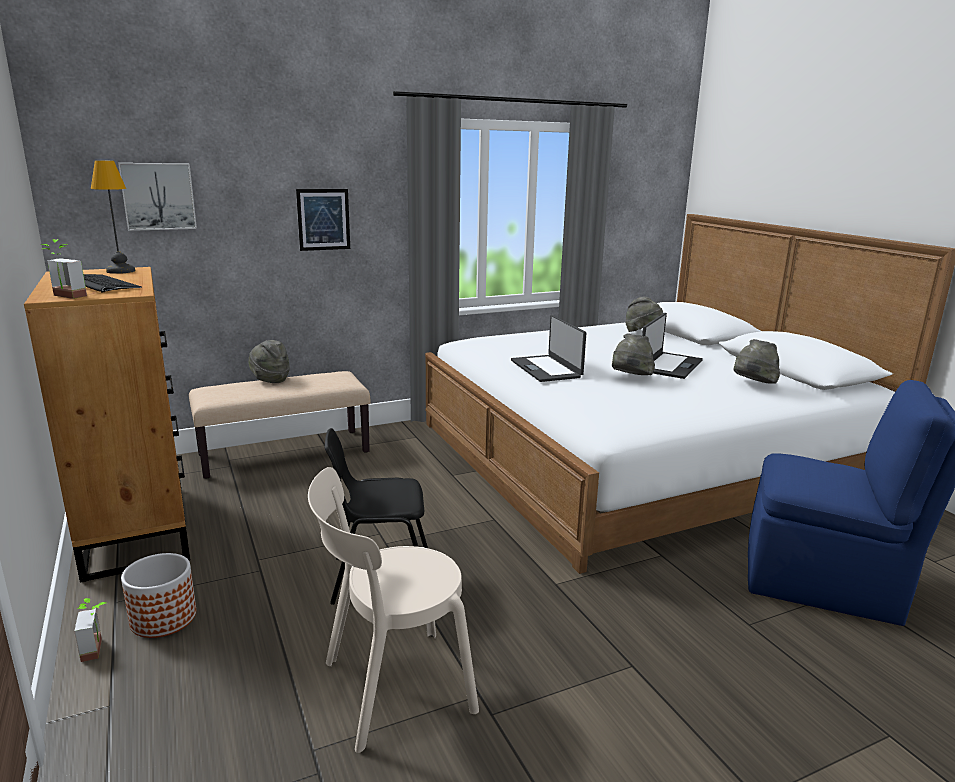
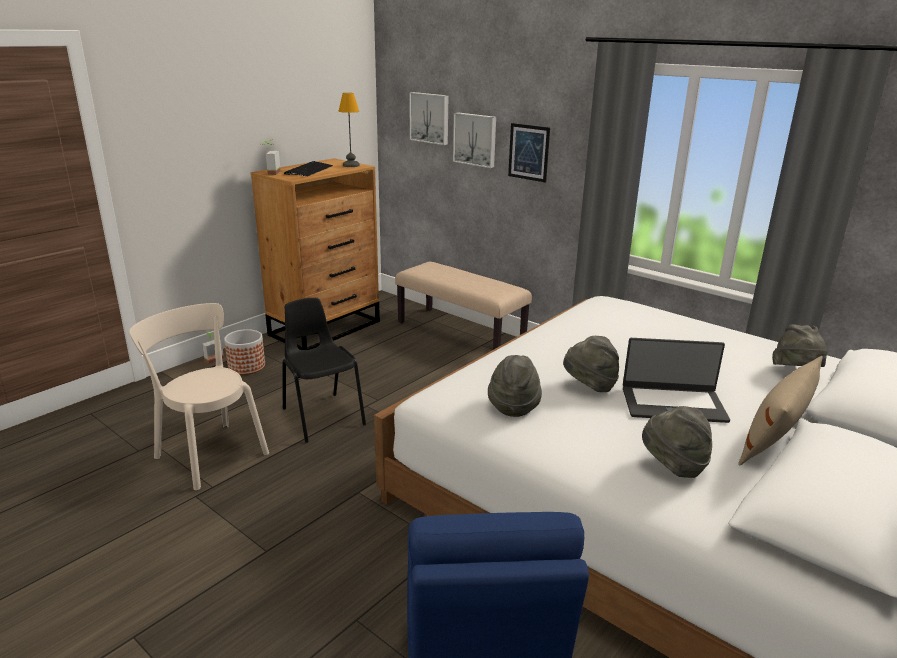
camera: 65 degrees right, 5 degrees up
grey hat [248,340,290,383] -> grey hat moved to [488,355,542,417]
laptop [511,315,586,382] -> none
none -> picture [453,112,496,168]
none -> beige pillow [738,356,822,465]

